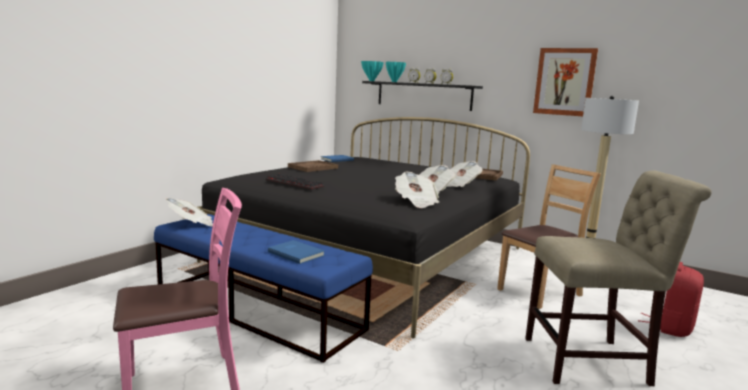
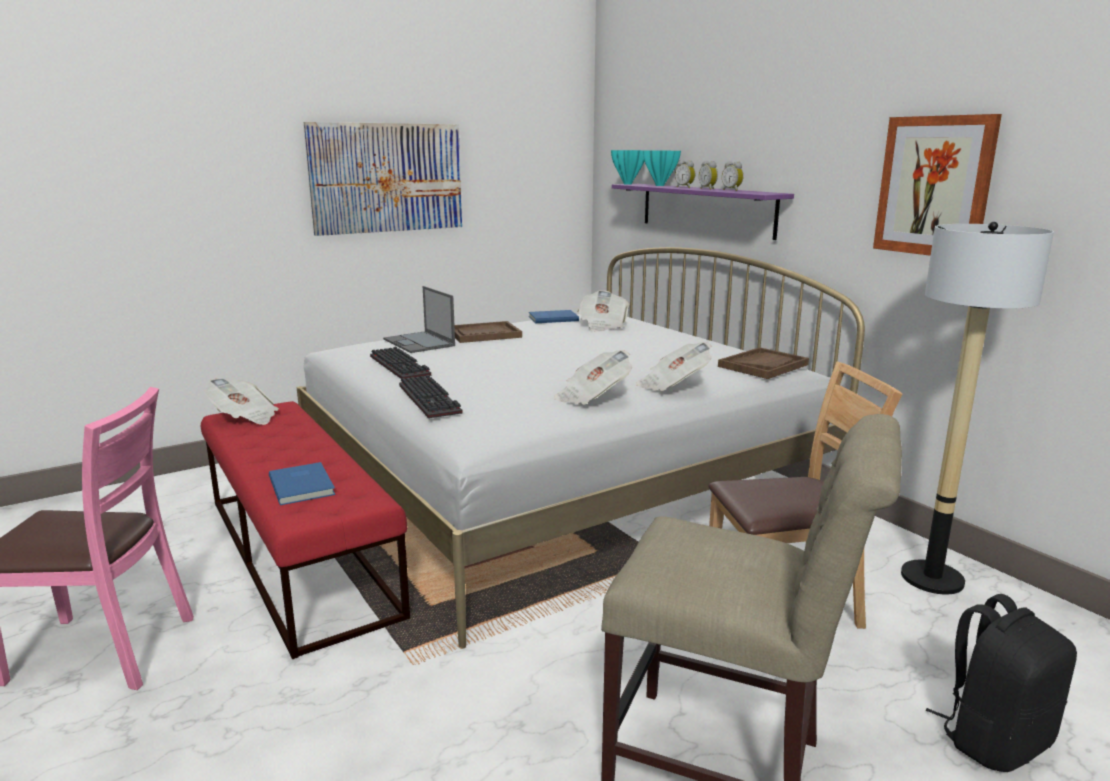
camera: 25 degrees right, 5 degrees up
blue bench [154,214,373,363] -> red bench [201,401,410,659]
black bed [197,117,530,339] -> white bed [297,247,865,649]
black shelf [362,81,483,111] -> purple shelf [612,184,794,240]
newspaper [395,172,439,208] -> newspaper moved to [577,290,629,332]
red backpack [638,262,704,337] -> black backpack [926,594,1077,772]
none -> picture [304,122,462,236]
none -> laptop [383,286,455,353]
none -> keyboard [399,375,463,418]

